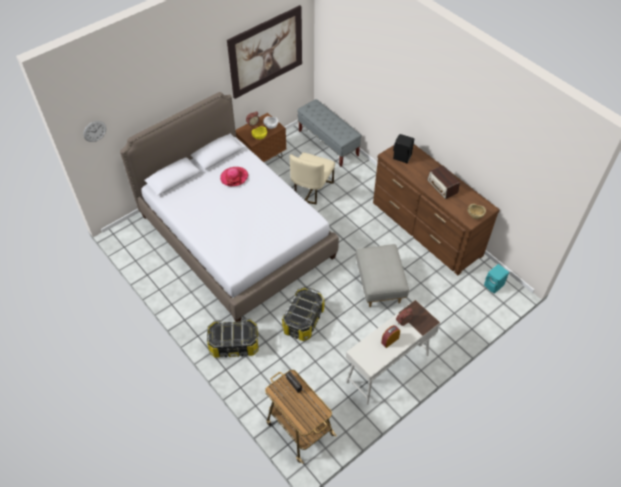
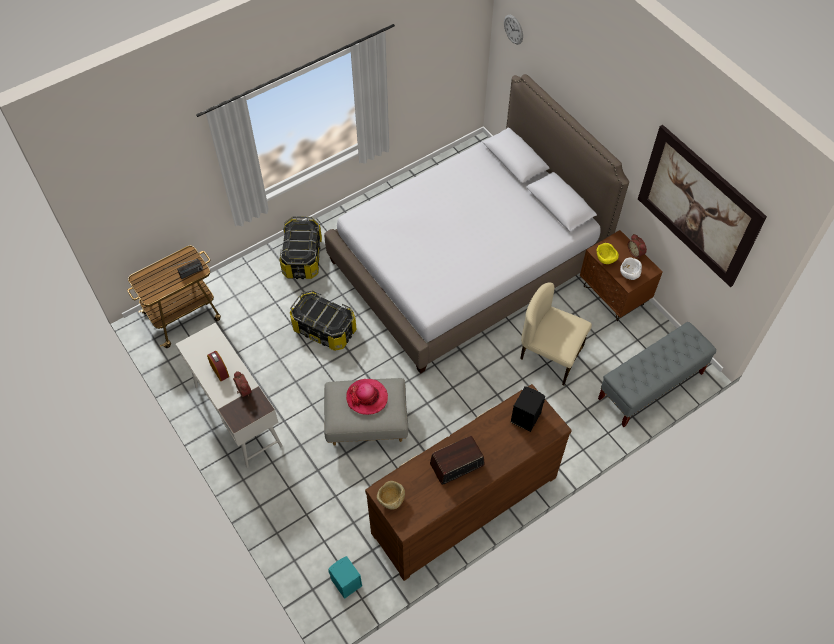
camera: 95 degrees right, 5 degrees up
hat [220,167,248,186] -> hat moved to [346,379,388,415]

